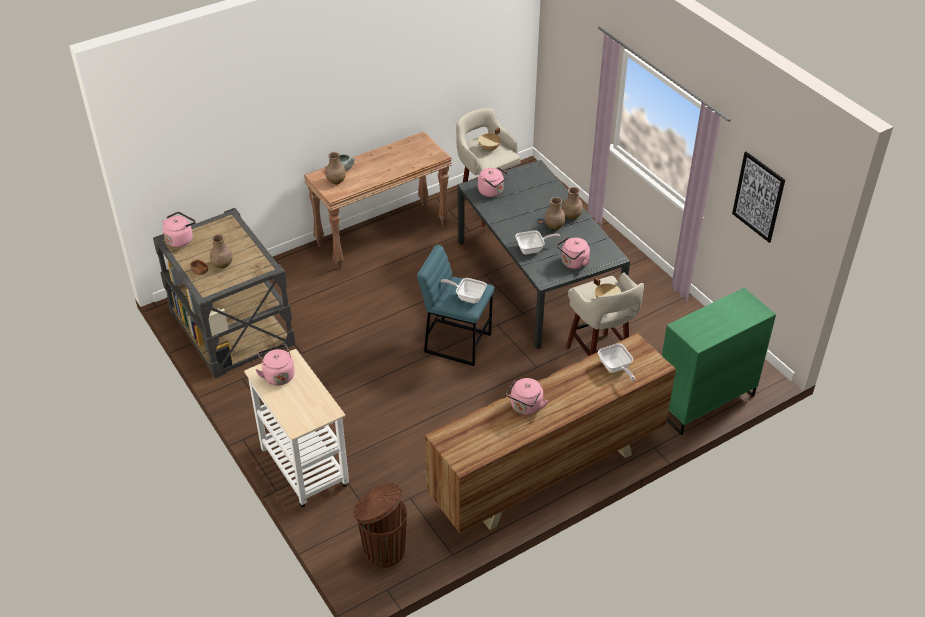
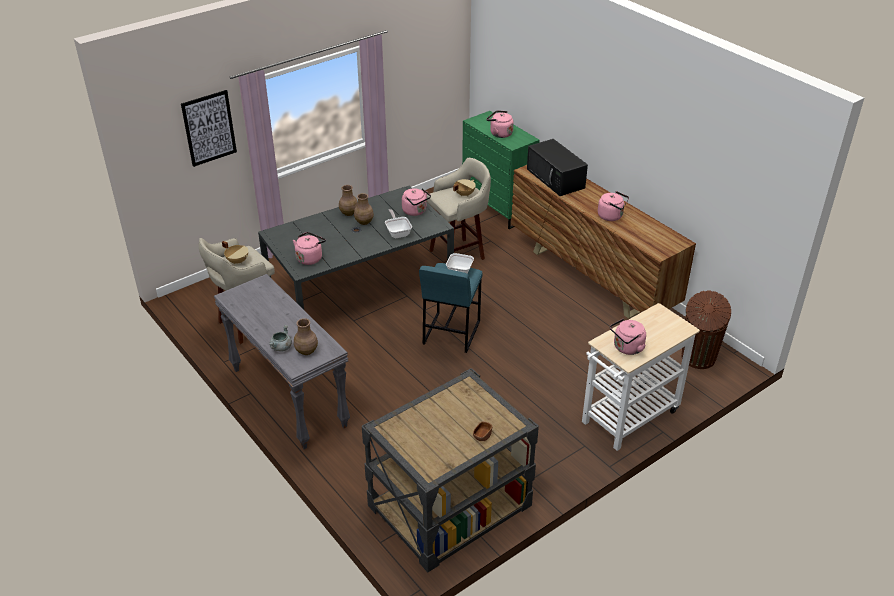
camera: 95 degrees left, 5 degrees down
pink kettle [162,212,196,247] -> pink kettle moved to [486,110,514,138]
brown vase [210,234,233,269] -> none
brown console table [304,131,451,270] -> grey console table [214,274,350,449]
frying pan [598,343,635,381] -> black microwave [527,139,588,196]
picture [732,152,785,243] -> picture moved to [181,90,237,167]

